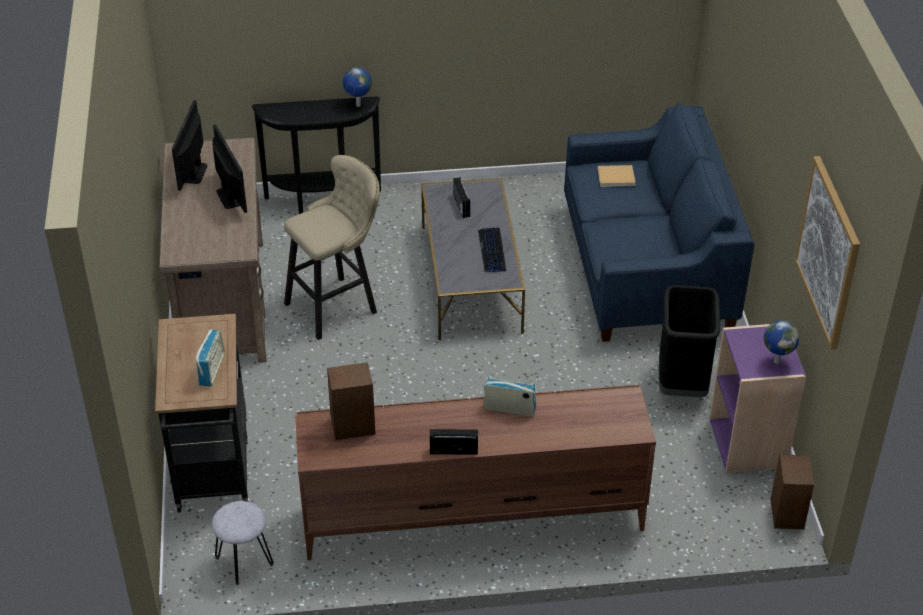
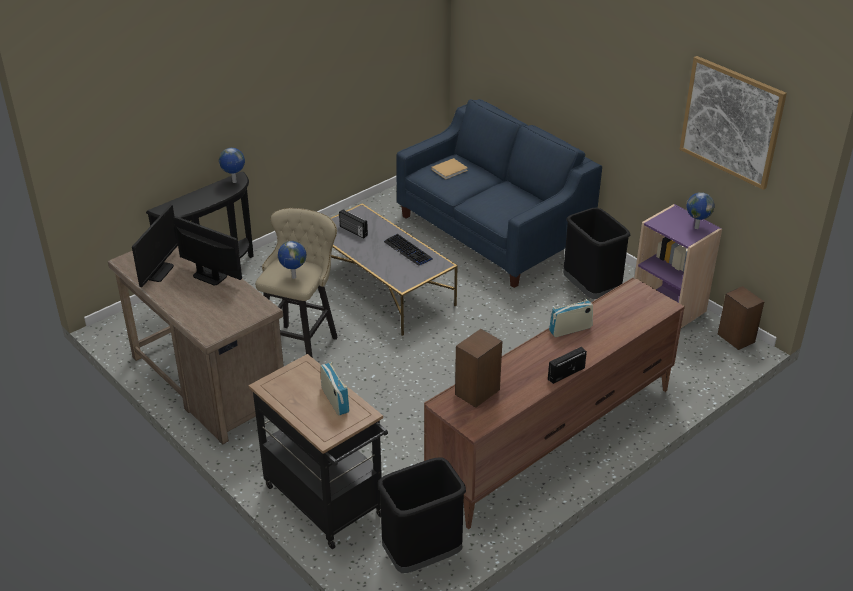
camera: 35 degrees left, 5 degrees down
monitor [172,100,207,190] -> monitor turned 135 degrees counterclockwise [132,205,178,287]
grey stool [212,501,273,585] -> black trash can [378,457,466,573]
none -> globe [278,241,306,279]

